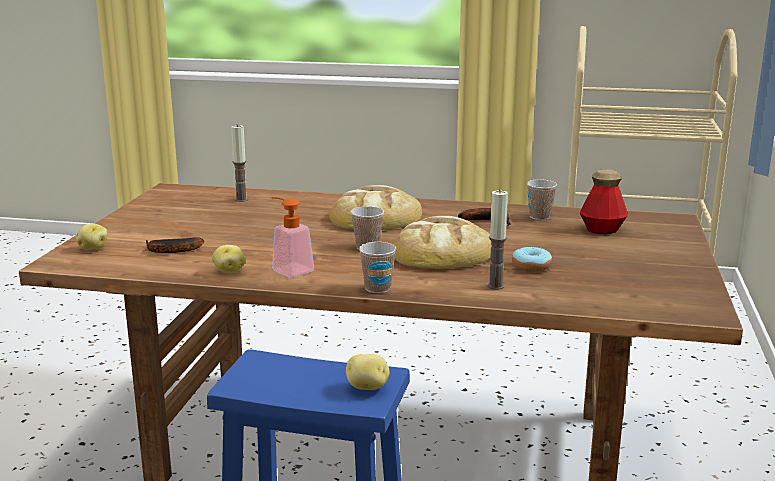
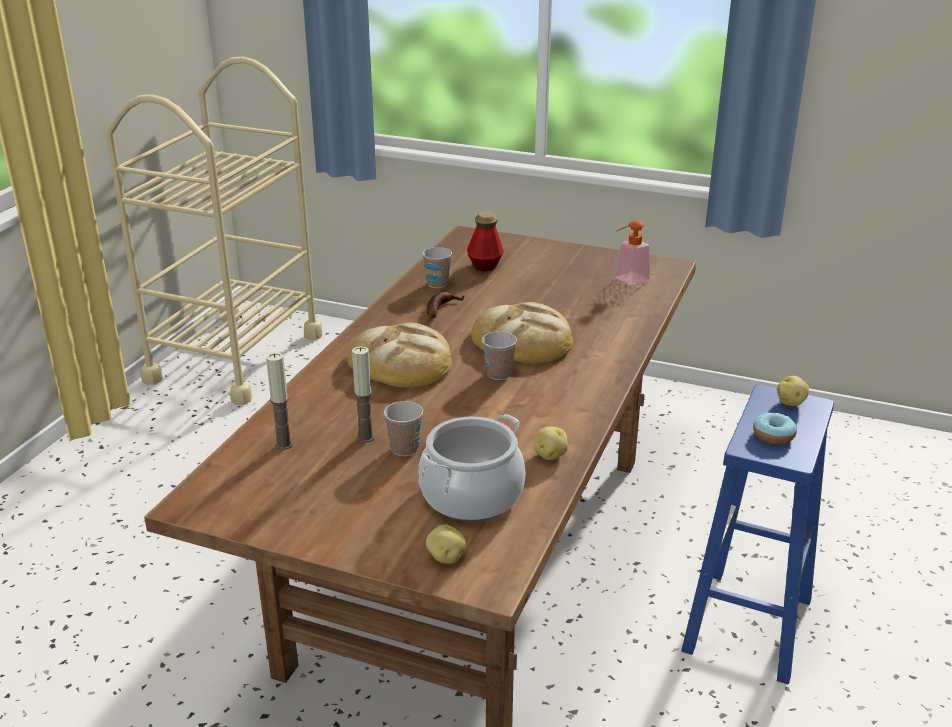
camera: 80 degrees left, 10 degrees up
banana [146,237,204,253] -> cooking pot [418,414,526,521]
soap dispenser [271,197,314,278] -> soap dispenser moved to [615,221,650,285]
cup [359,242,397,293] -> cup moved to [384,401,423,456]
candle [487,190,508,290] -> candle moved to [352,346,375,443]
donut [512,246,552,272] -> donut moved to [753,412,797,444]

